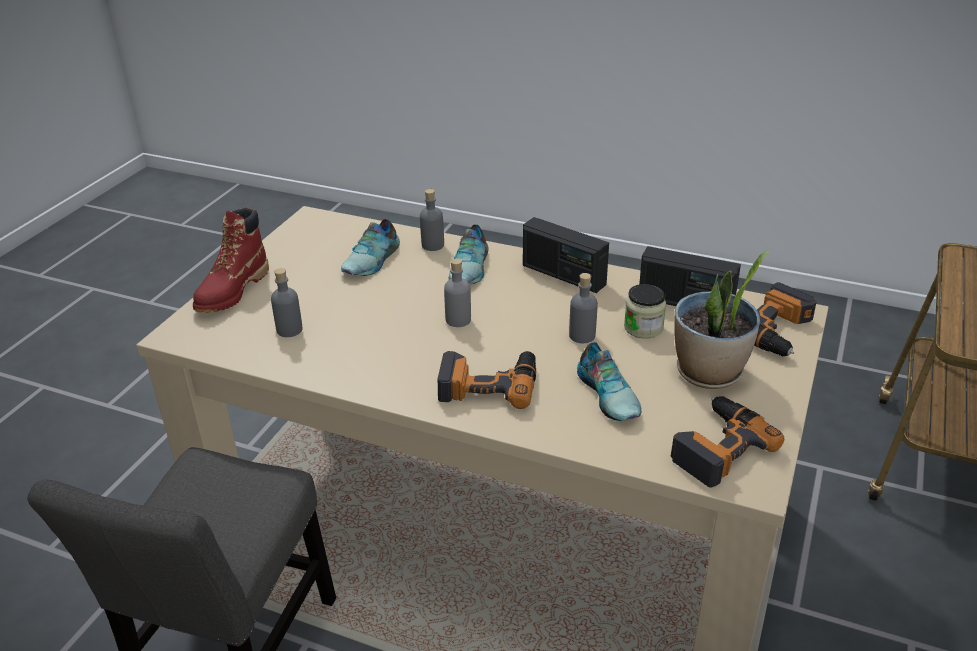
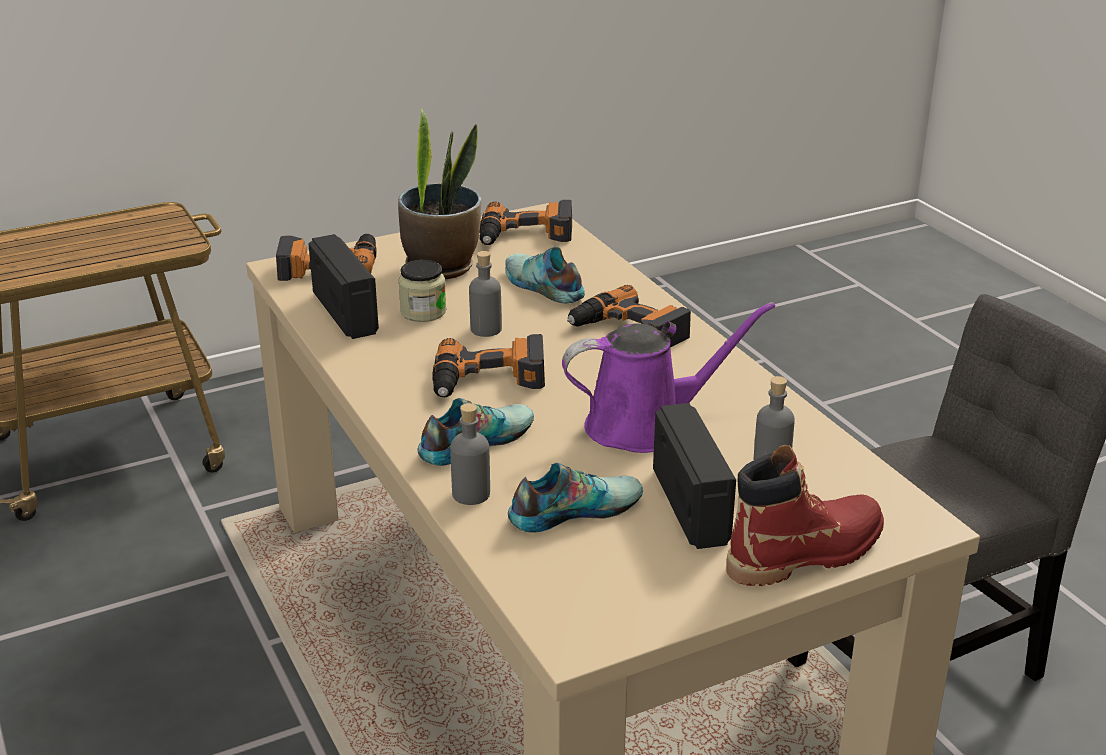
camera: 140 degrees left, 5 degrees down
grey bottle [444,258,471,327] -> none
radio [523,217,609,293] -> radio moved to [653,403,736,549]
shoe [577,342,642,421] -> shoe turned 60 degrees counterclockwise [505,246,585,304]
none -> power drill [432,334,545,397]
none -> purple watering can [562,302,775,453]

